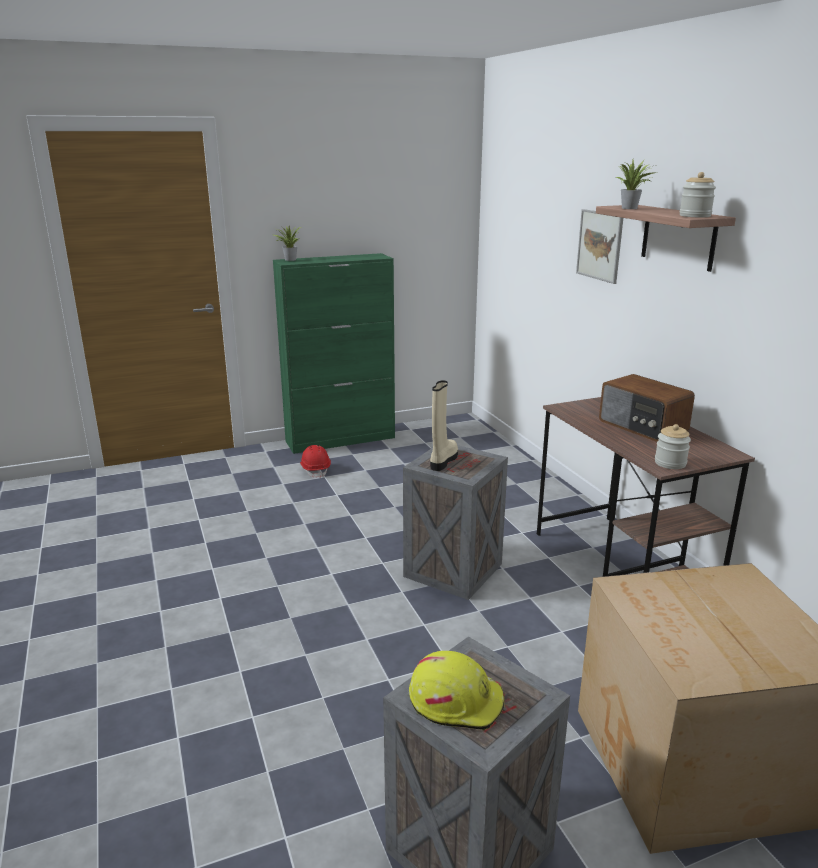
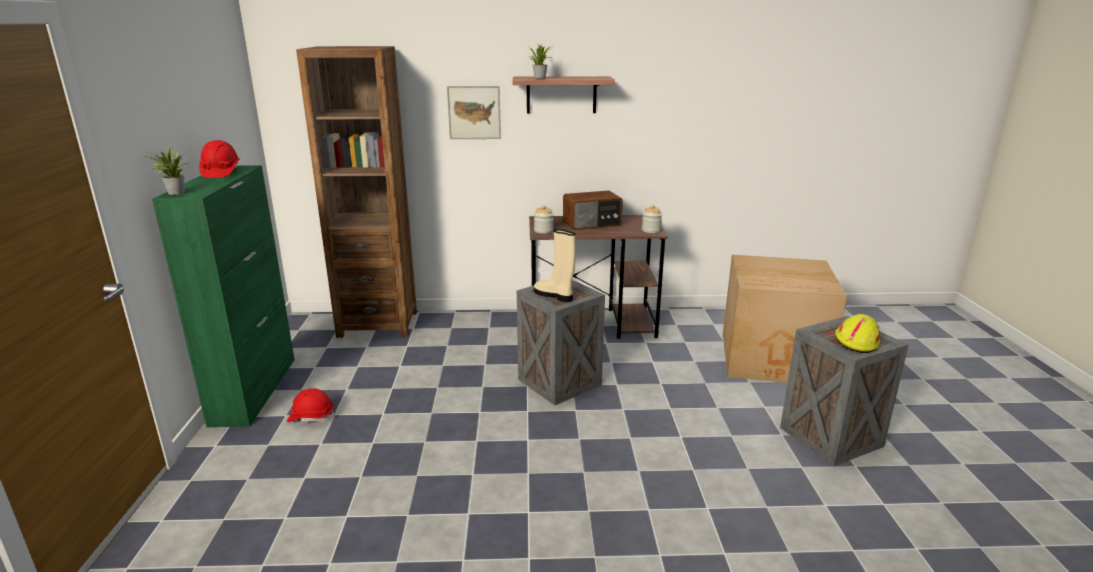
camera: 70 degrees left, 0 degrees up
jar [680,172,716,217] -> jar moved to [534,205,553,234]
none -> red hard hat [199,140,240,178]
none -> brown bookcase [296,46,417,338]

